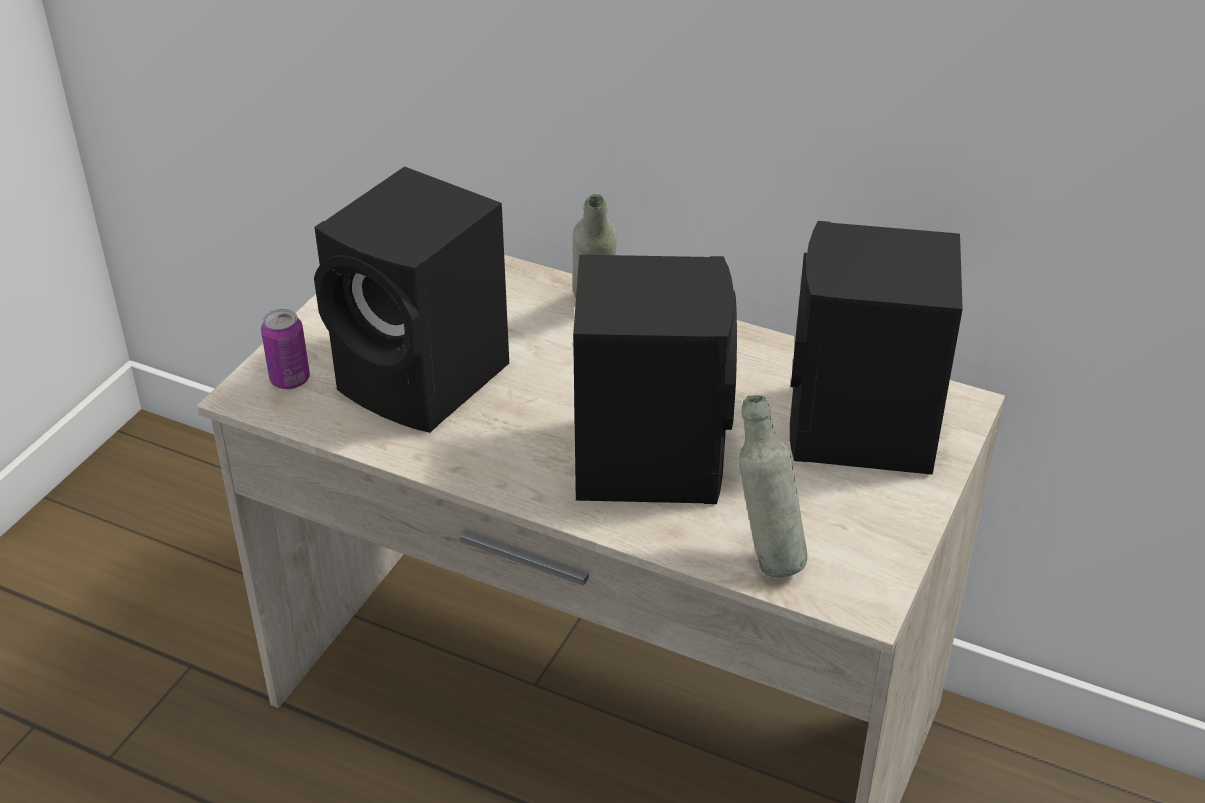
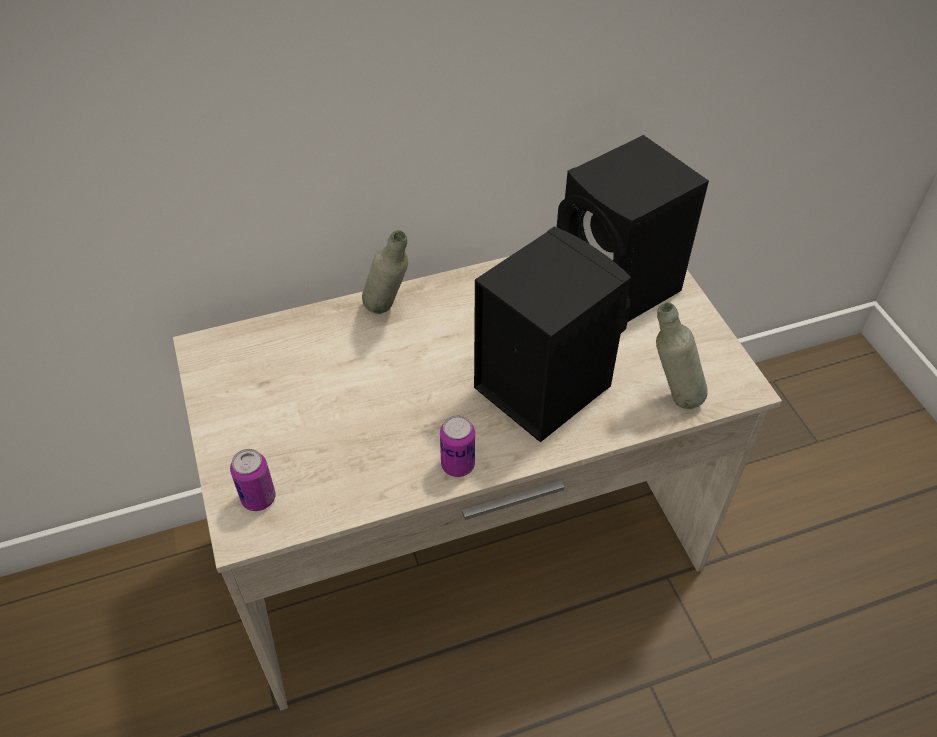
camera: 45 degrees left, 10 degrees up
black speaker [314,166,509,433] -> none
none -> can [440,415,475,477]

